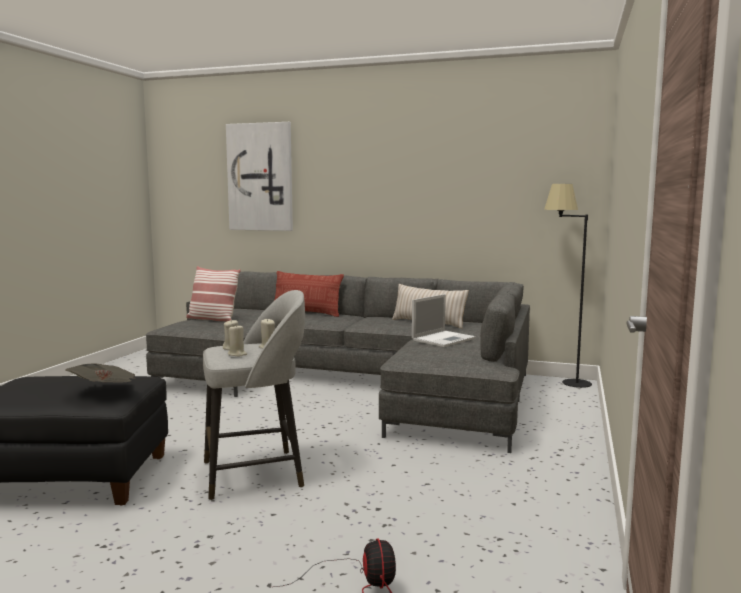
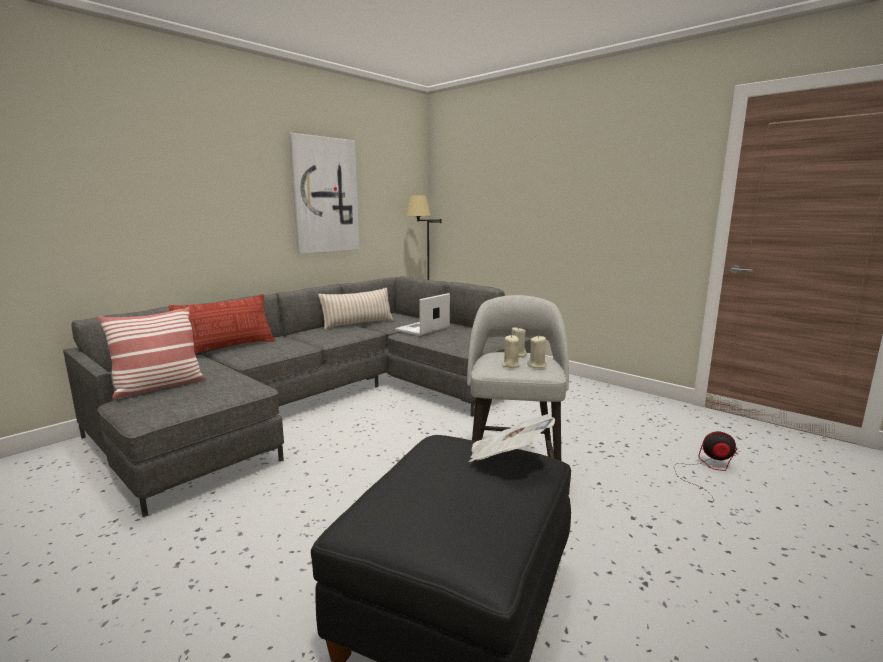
camera: 65 degrees left, 5 degrees up
picture [226,122,293,231] -> picture moved to [289,133,359,254]
laptop [412,294,476,347] -> laptop turned 120 degrees counterclockwise [395,293,450,336]

